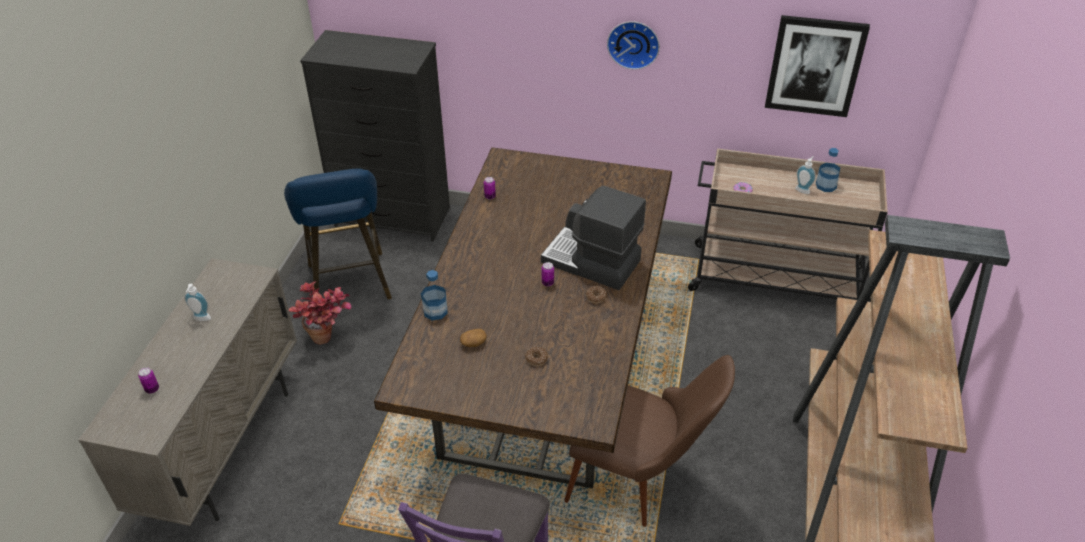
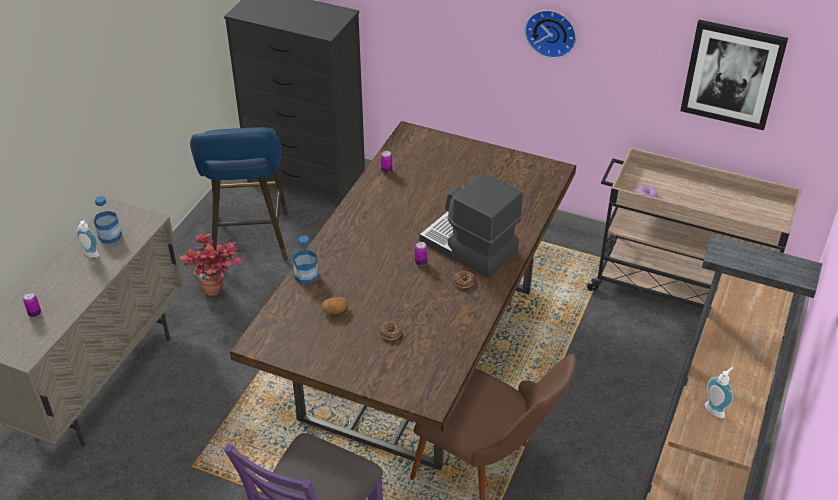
camera: 10 degrees right, 0 degrees up
soap dispenser [795,156,816,194] -> soap dispenser moved to [705,367,734,418]
bottle [816,148,840,192] -> bottle moved to [94,196,122,244]

